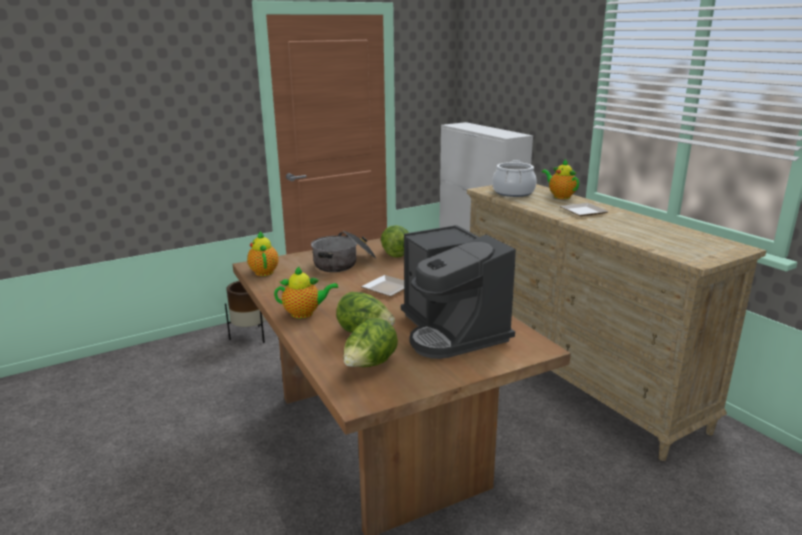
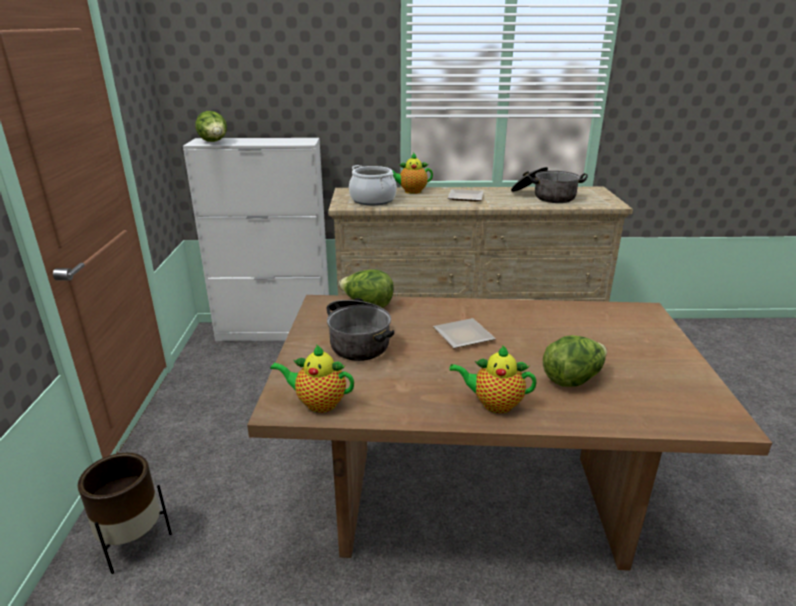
camera: 60 degrees left, 5 degrees up
teapot [274,266,338,318] -> teapot turned 105 degrees counterclockwise [449,345,537,413]
lettuce [343,318,398,367] -> lettuce moved to [195,111,227,142]
coffee machine [401,225,516,359] -> none
none -> cooking pot [511,167,588,203]

